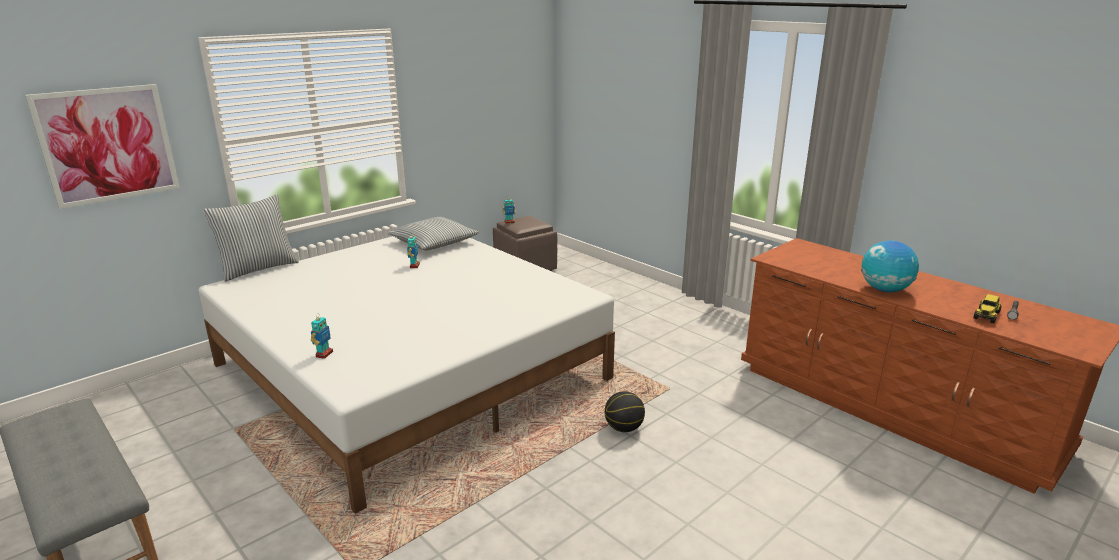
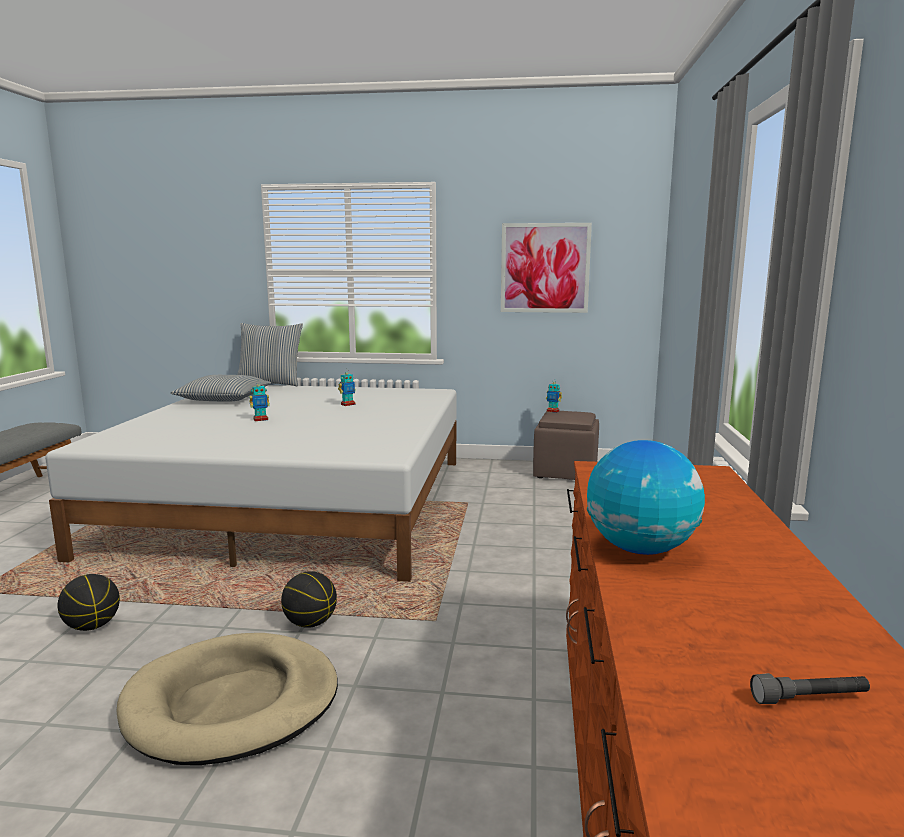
camera: 50 degrees right, 10 degrees down
picture [25,84,179,209] -> picture moved to [501,223,592,313]
toy robot [310,314,333,359] -> toy robot moved to [249,380,270,421]
pillow [387,217,480,250] -> pillow moved to [170,375,271,401]
toy truck [973,294,1002,323] -> none
none -> basketball [58,574,120,631]
none -> beige dog bed [116,633,338,765]

